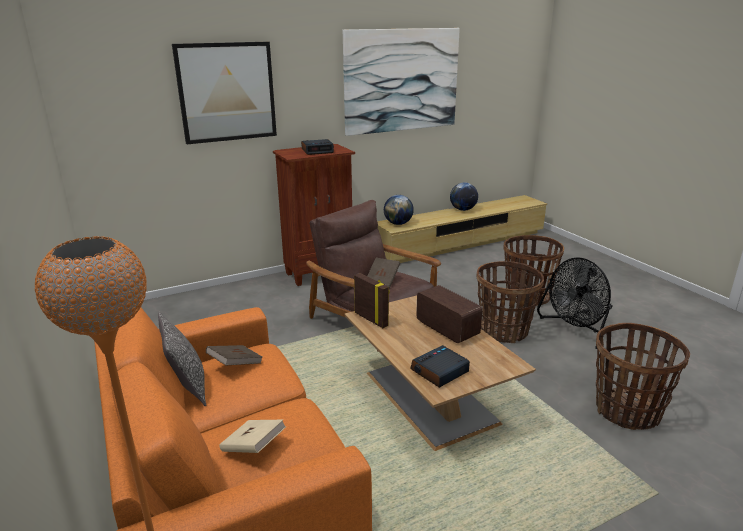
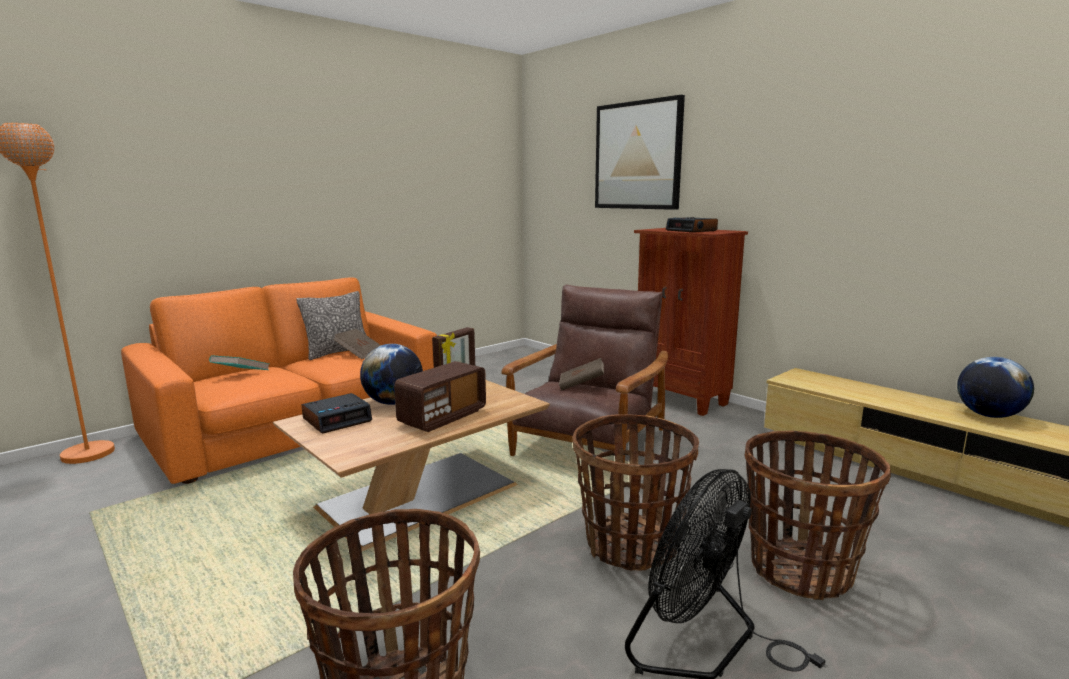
camera: 75 degrees right, 10 degrees down
beige book [219,420,286,453] -> turquoise book [209,355,269,370]
picture [343,28,460,136] -> none
globe [384,195,414,225] -> globe moved to [360,344,423,405]
alarm clock [410,345,470,388] -> alarm clock turned 105 degrees clockwise [302,393,372,434]

